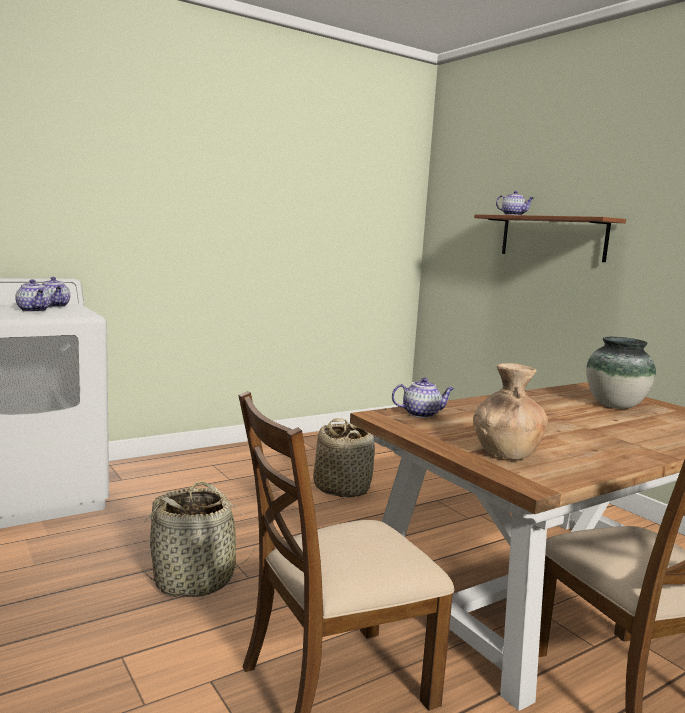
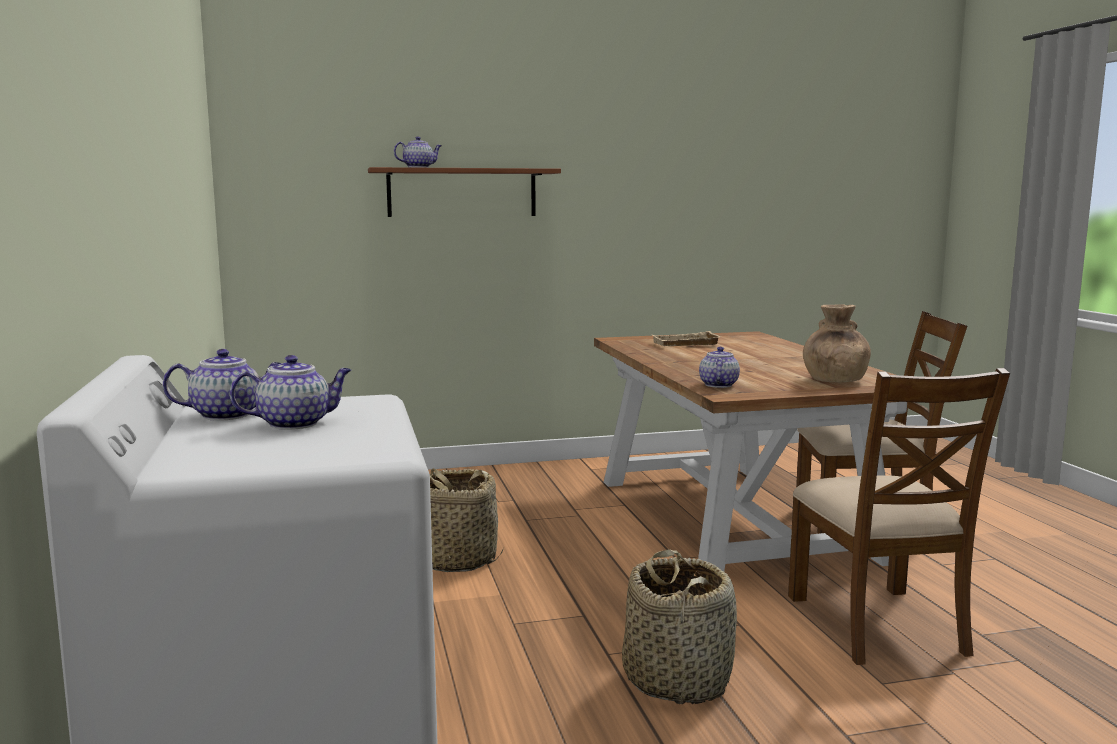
camera: 70 degrees left, 0 degrees up
vase [586,337,656,409] -> beige tray [653,331,721,346]

